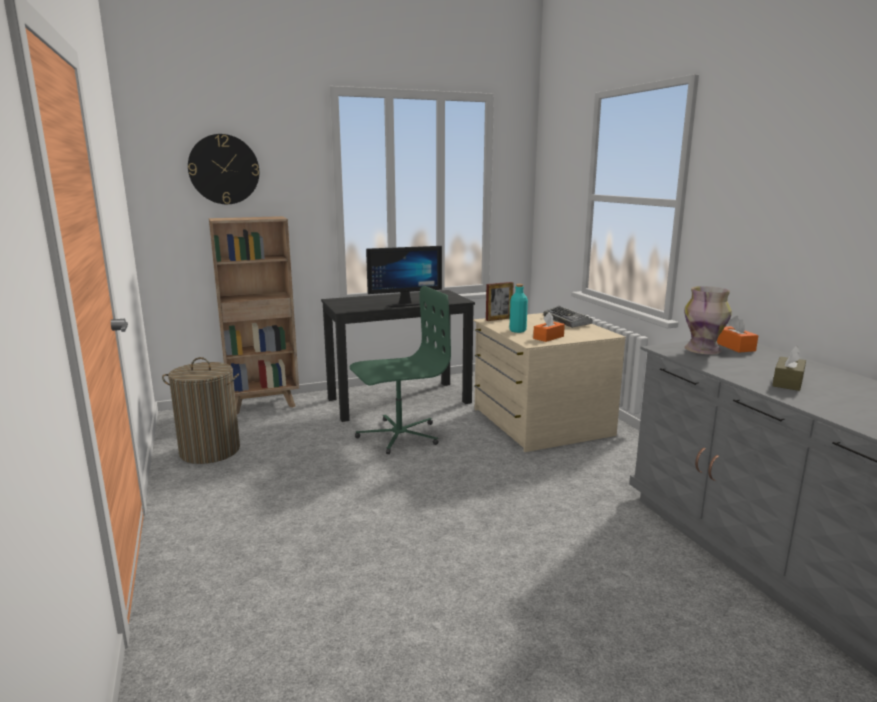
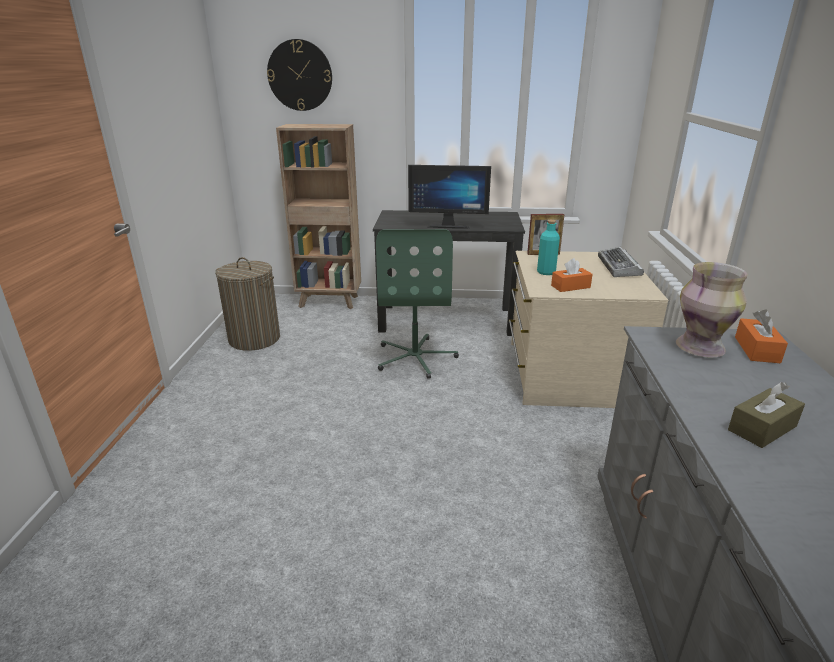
camera: 25 degrees right, 10 degrees up
green office chair [350,286,451,454] -> green office chair turned 90 degrees clockwise [376,229,459,379]

